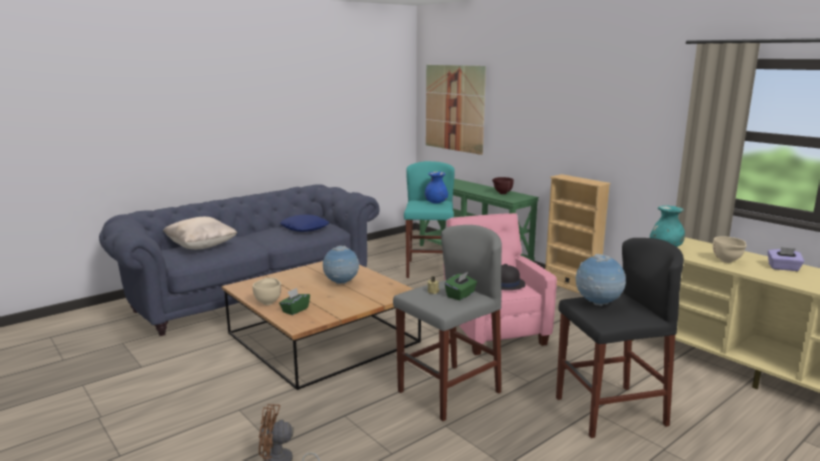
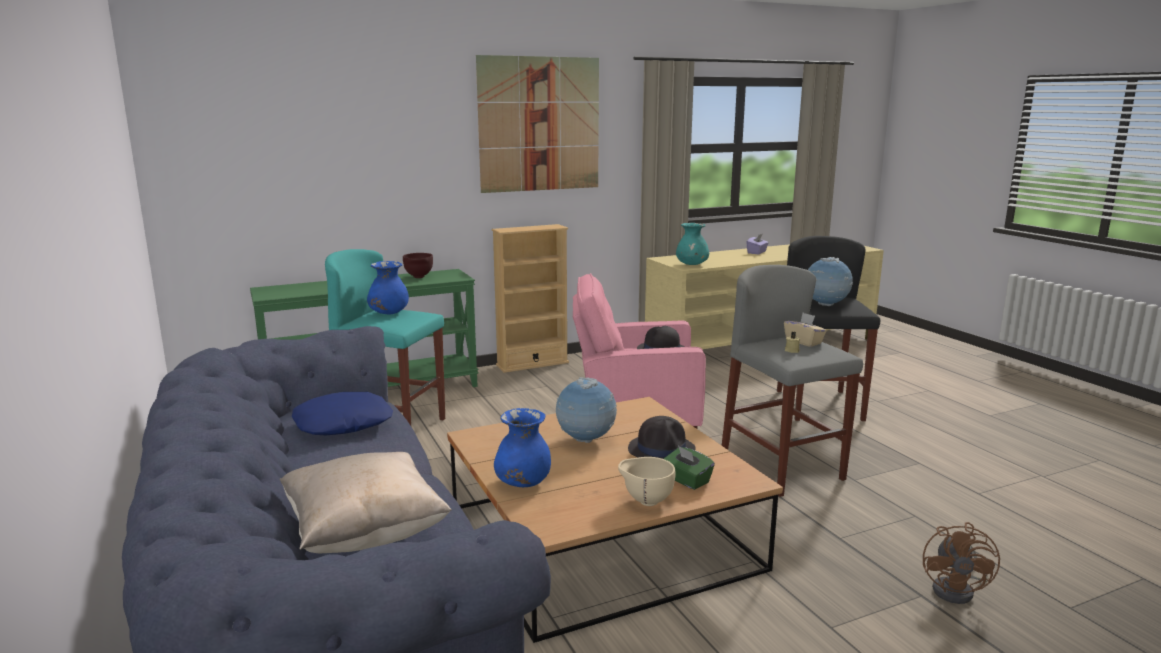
camera: 75 degrees left, 0 degrees up
picture [426,65,486,155] -> picture moved to [476,55,599,193]
green tissue box [445,272,477,300] -> beige tissue box [784,313,827,347]
beige bowl [713,236,746,263] -> none
none -> blue vase [494,408,551,487]
none -> black hat [628,416,695,459]

